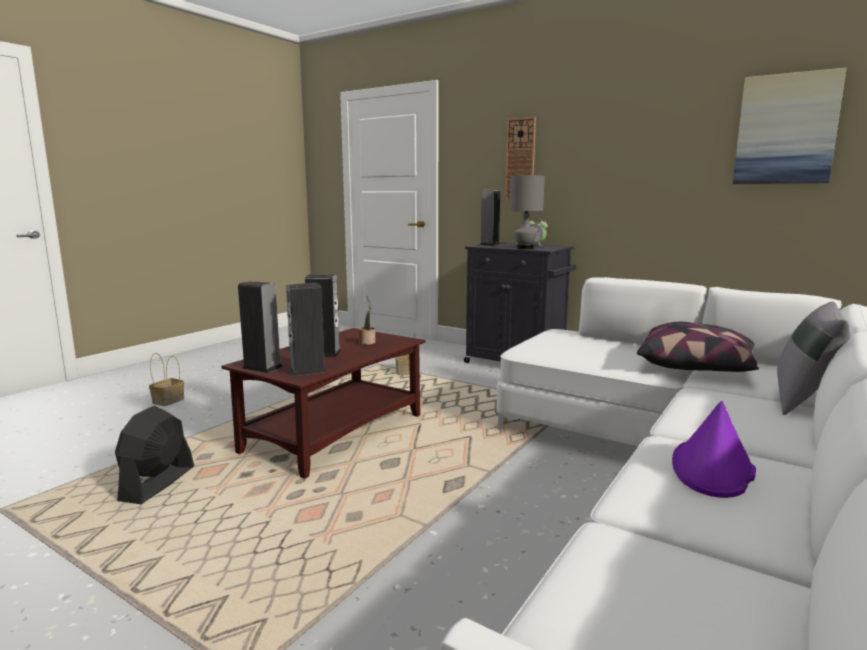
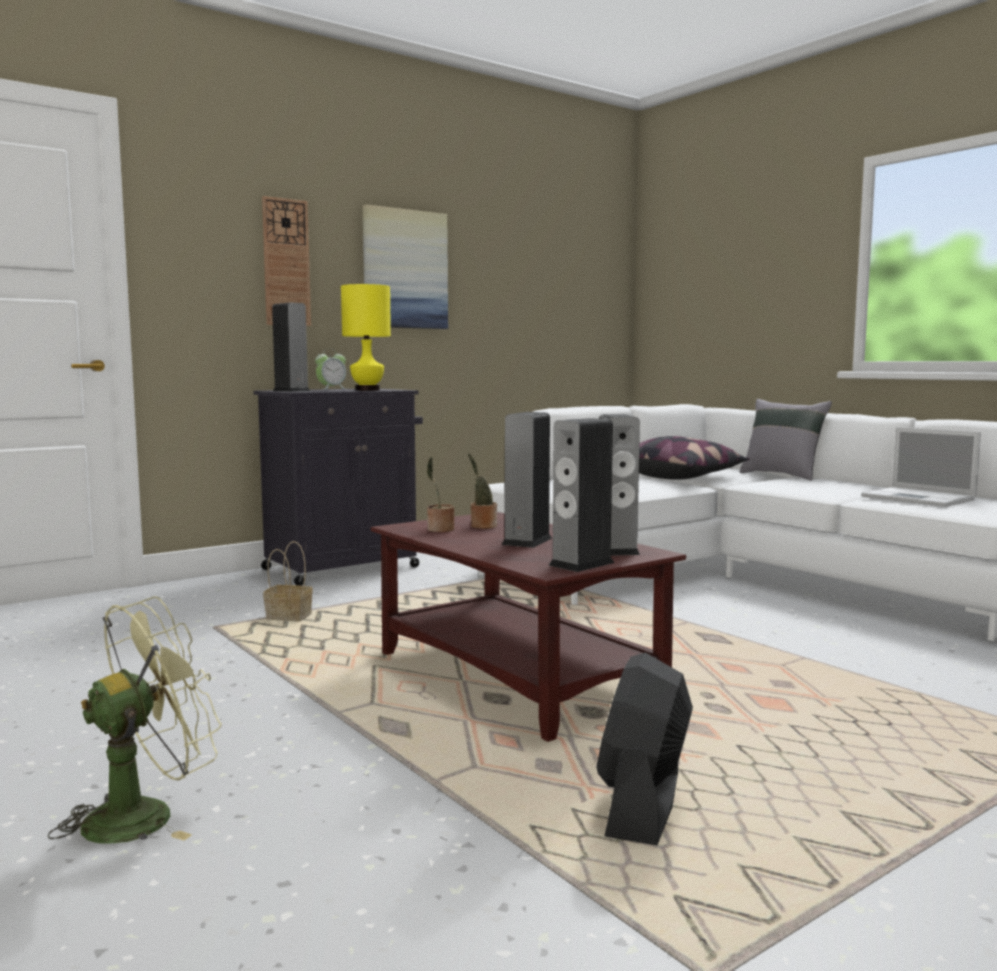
camera: 70 degrees left, 5 degrees down
black fan [115,406,194,504] -> black fan turned 75 degrees clockwise [596,652,693,846]
basket [149,353,184,406] -> green fan [48,596,222,844]
grey table lamp [510,175,545,249] -> yellow table lamp [341,284,391,391]
purple hat [672,401,756,498] -> laptop [861,427,981,507]
picture [733,67,847,184] -> picture moved to [362,205,448,329]
none -> potted plant [427,457,454,532]

